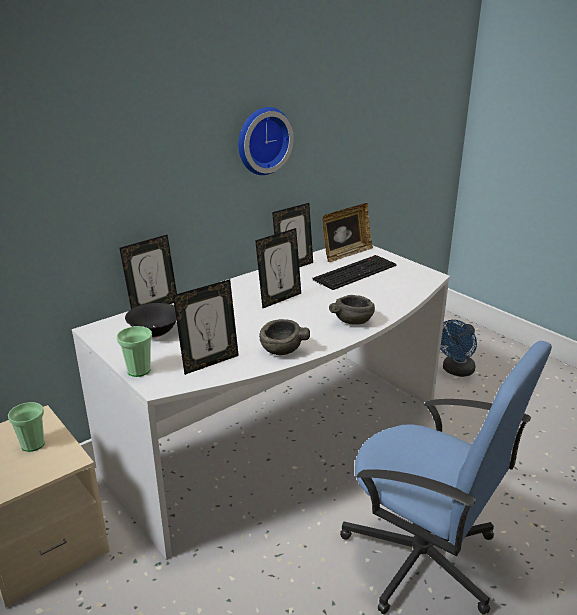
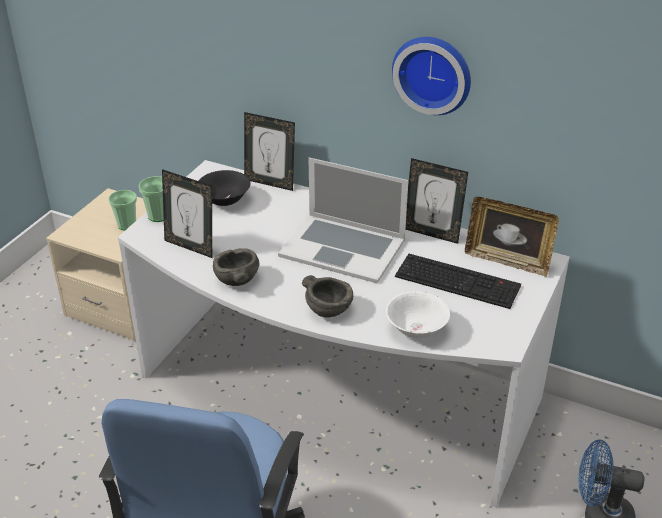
camera: 65 degrees right, 10 degrees up
picture frame [255,228,301,309] -> laptop [278,158,408,284]
none -> white bowl [386,292,450,338]

